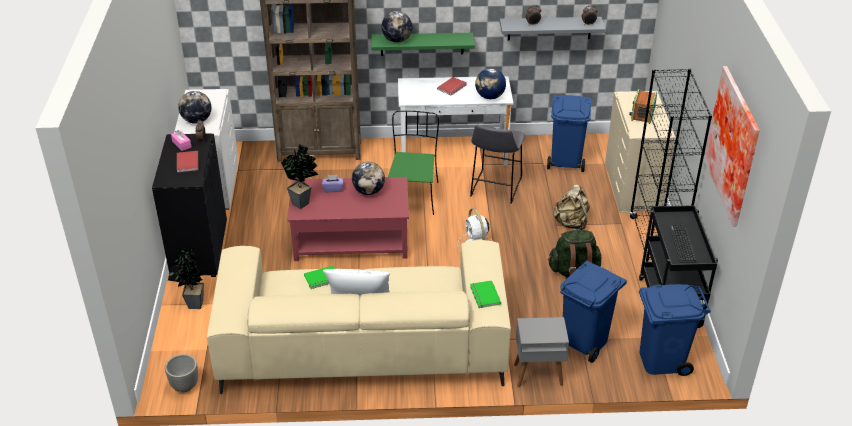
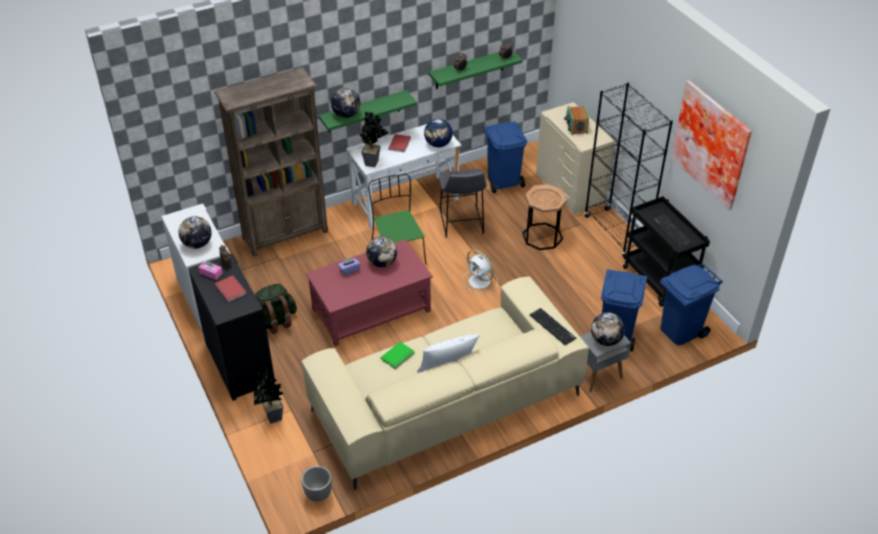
camera: 25 degrees left, 5 degrees up
potted plant [281,144,319,209] -> potted plant moved to [360,112,388,167]
green book [470,280,501,308] -> keyboard [530,308,576,345]
grey shelf [500,17,606,40] -> green shelf [429,51,522,89]
green backpack [548,230,602,279] -> green backpack moved to [255,284,297,334]
beige backpack [554,185,590,230] -> brown side table [522,184,567,250]
none -> globe [591,312,625,346]

